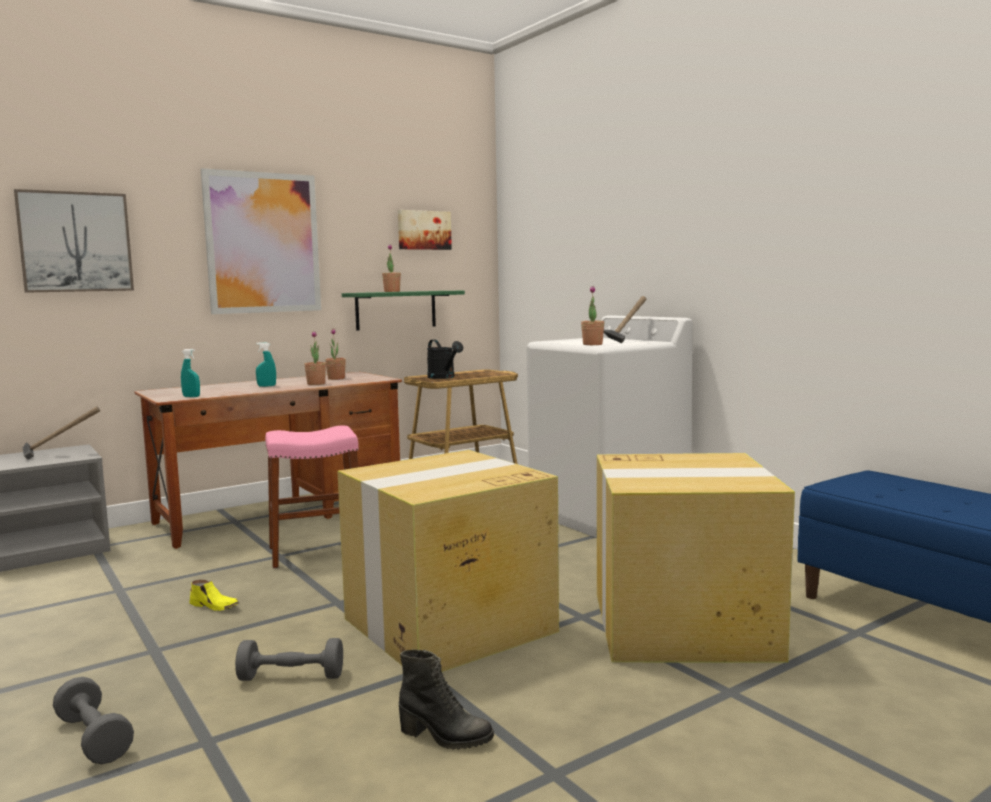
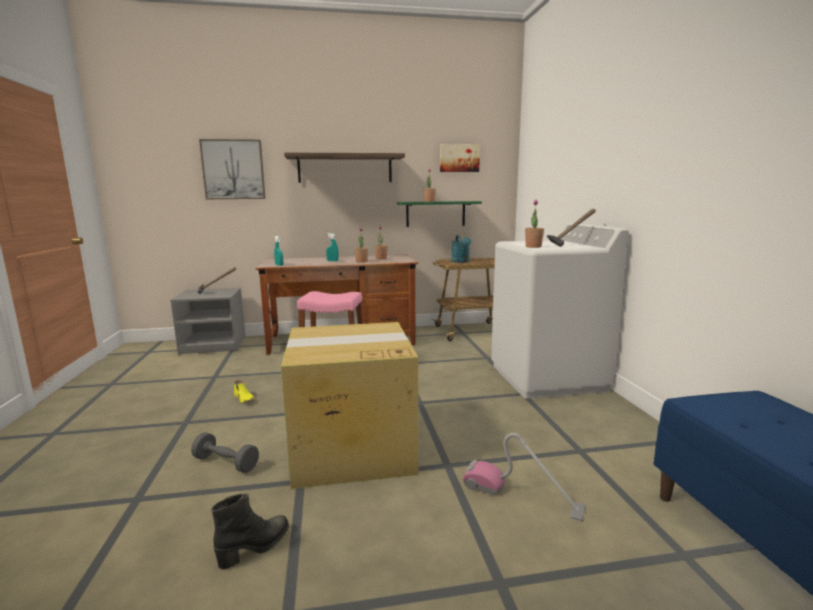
camera: 25 degrees right, 5 degrees up
grey dumbbell [53,677,134,764] -> none
picture [201,168,321,314] -> shelf [284,152,405,183]
black boot [399,650,494,750] -> black boot turned 90 degrees counterclockwise [211,493,289,570]
black watering can [427,339,463,379] -> turquoise watering can [451,235,471,263]
cardboard box [597,453,795,663] -> vacuum cleaner [463,433,586,522]

